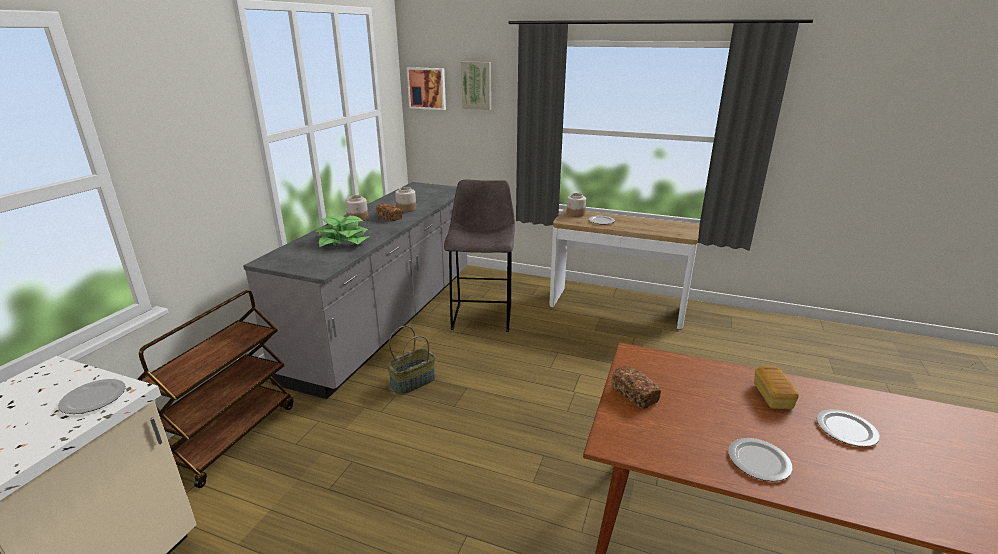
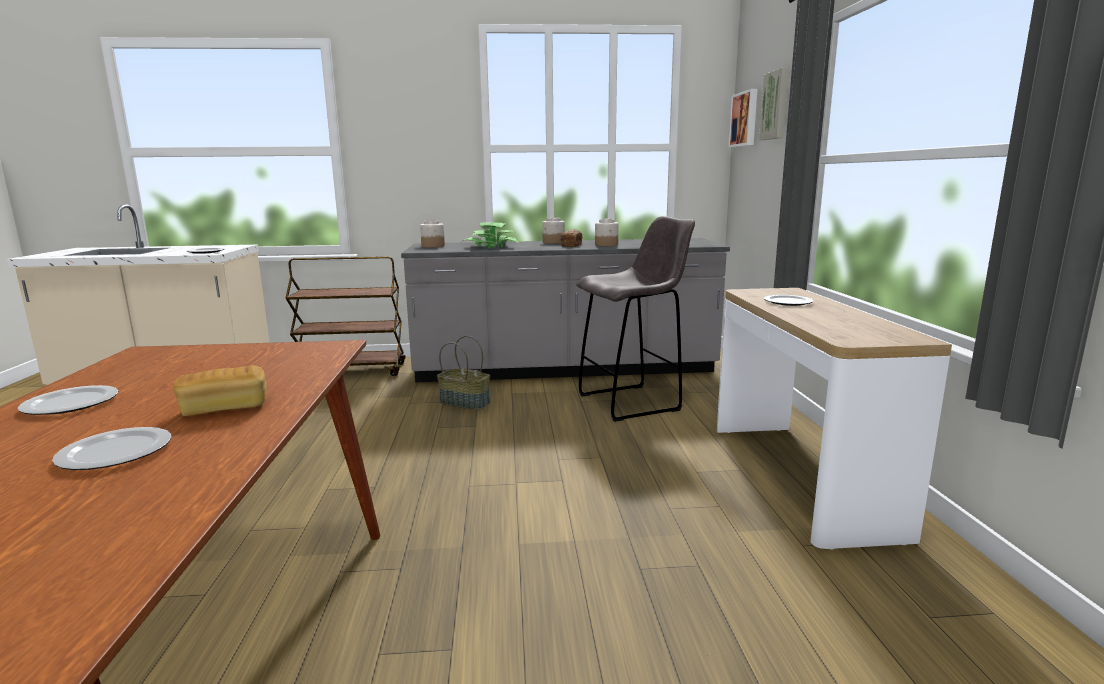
camera: 65 degrees right, 10 degrees down
jar [567,193,586,217] -> jar moved to [420,220,445,247]
bread [611,366,661,409] -> none

